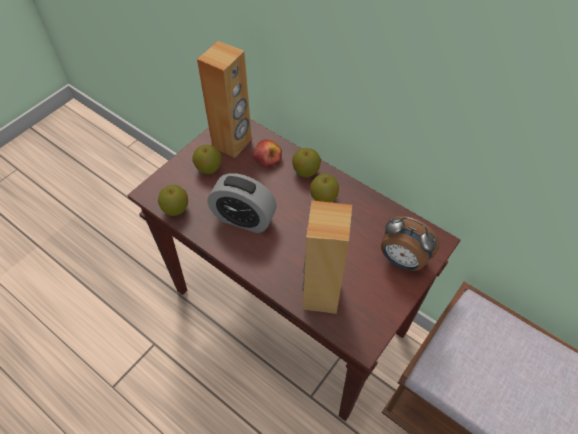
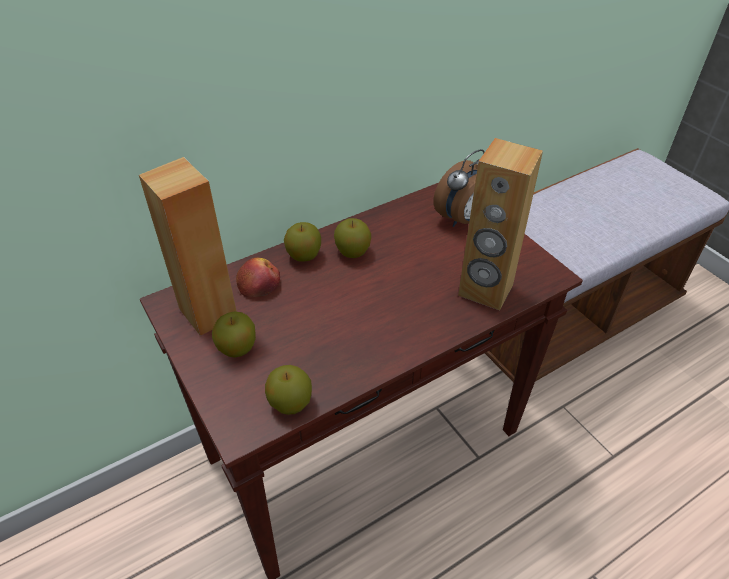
camera: 70 degrees left, 10 degrees down
alarm clock [208,173,277,233] -> none

